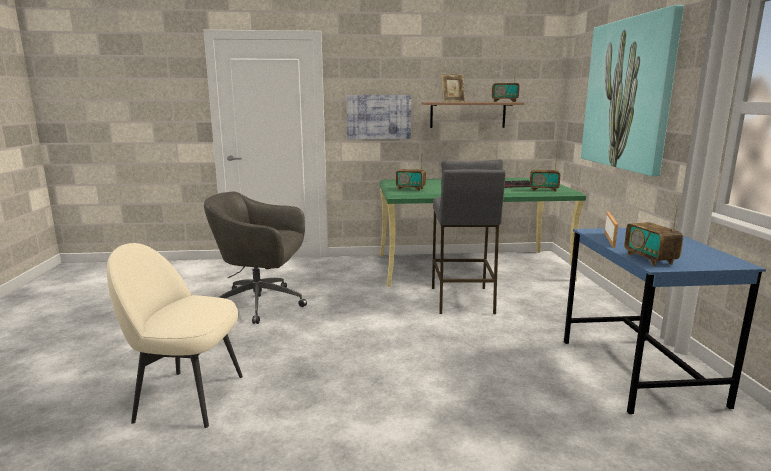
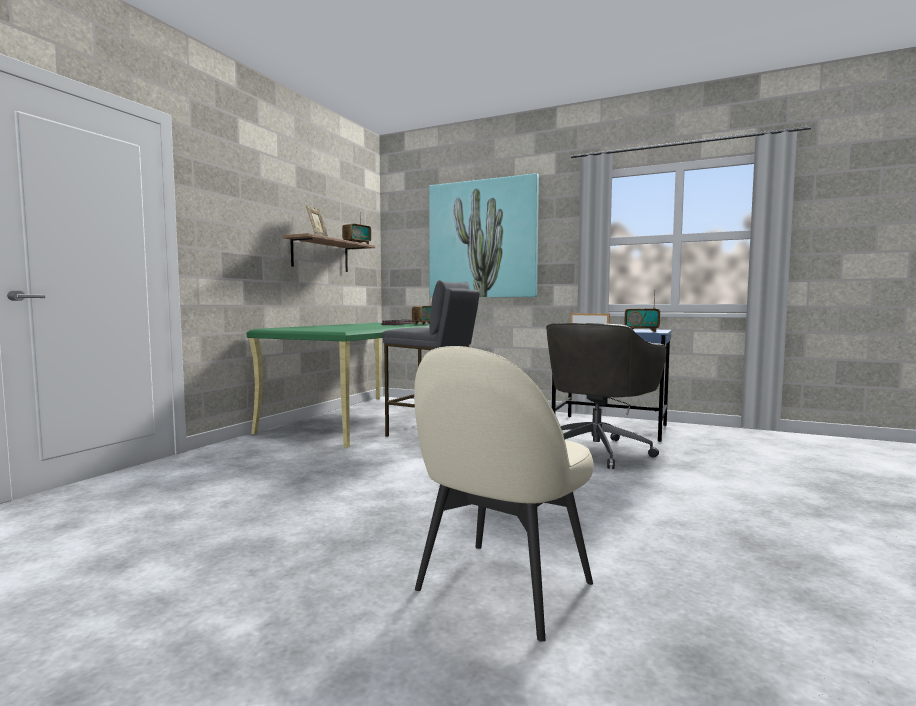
camera: 60 degrees left, 10 degrees down
grey office chair [204,192,307,324] -> grey office chair moved to [546,323,666,469]
picture [346,95,411,139] -> none
radio [396,154,426,191] -> none

